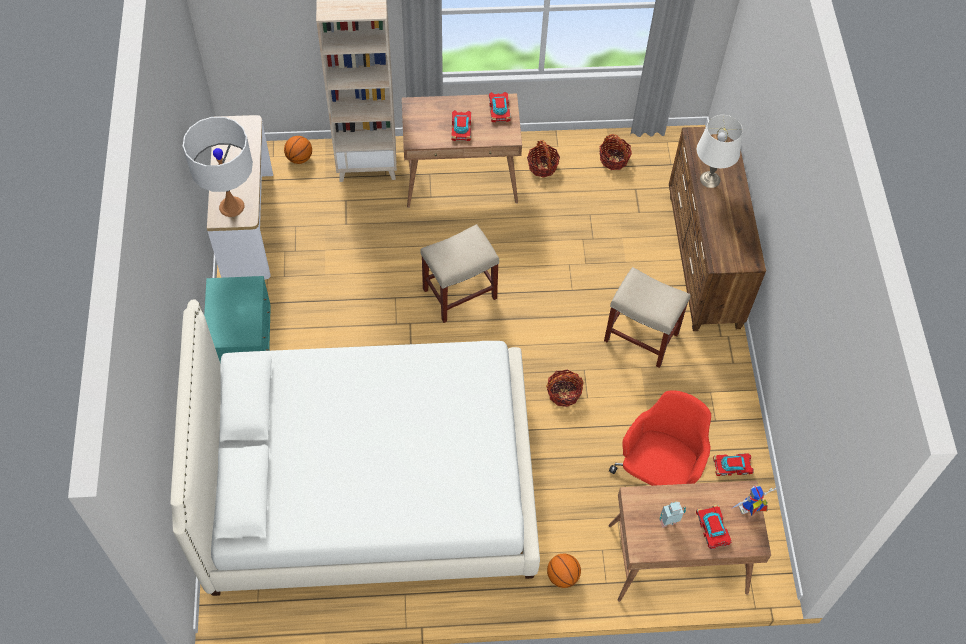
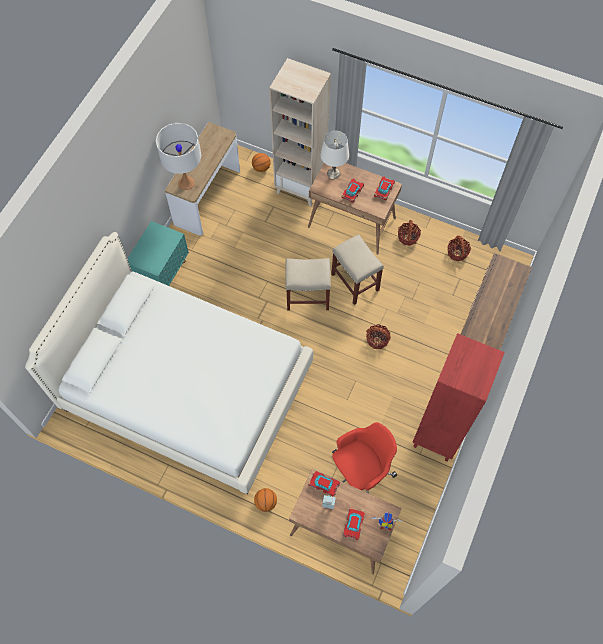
camera: 30 degrees right, 5 degrees up
basket [546,369,584,407] -> basket moved to [366,324,391,349]
beige stool [604,267,691,368] -> beige stool moved to [331,234,384,305]
white table lamp [697,115,743,188] -> white table lamp moved to [320,131,349,179]
toy car [713,453,754,476] -> toy car moved to [308,471,340,497]
none -> red bookcase [412,333,505,462]

